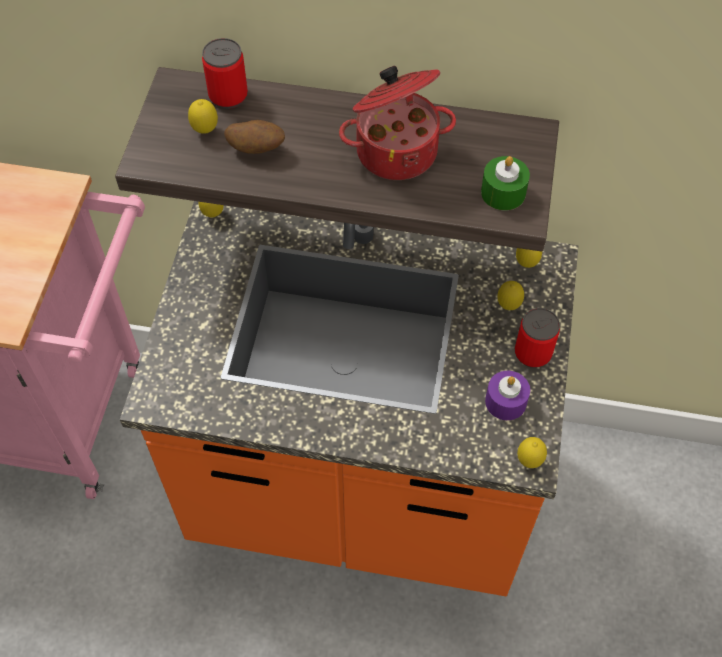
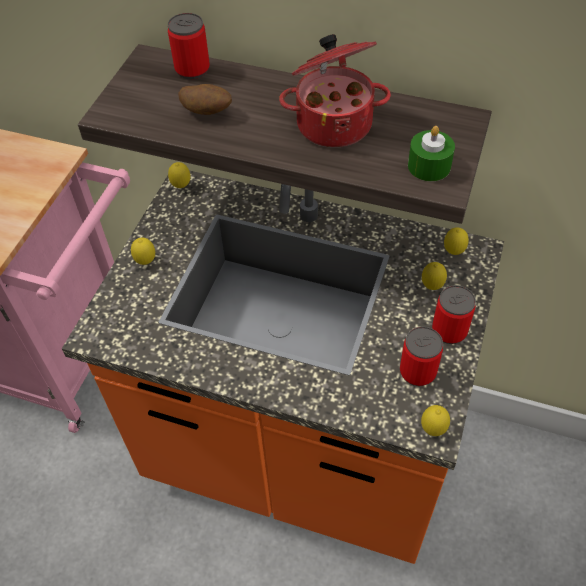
camera: 10 degrees right, 5 degrees down
lemon [188,99,218,134] -> lemon moved to [131,237,155,265]
purple candle [485,371,530,420] -> can [400,326,443,386]

